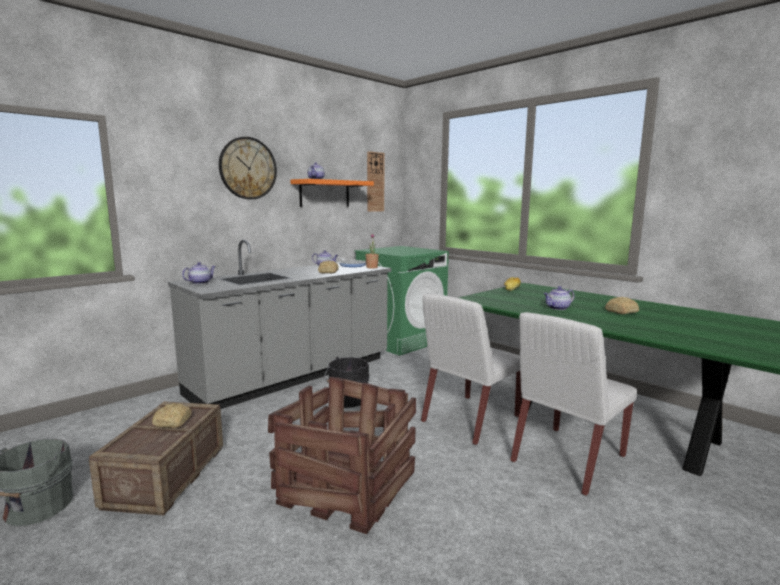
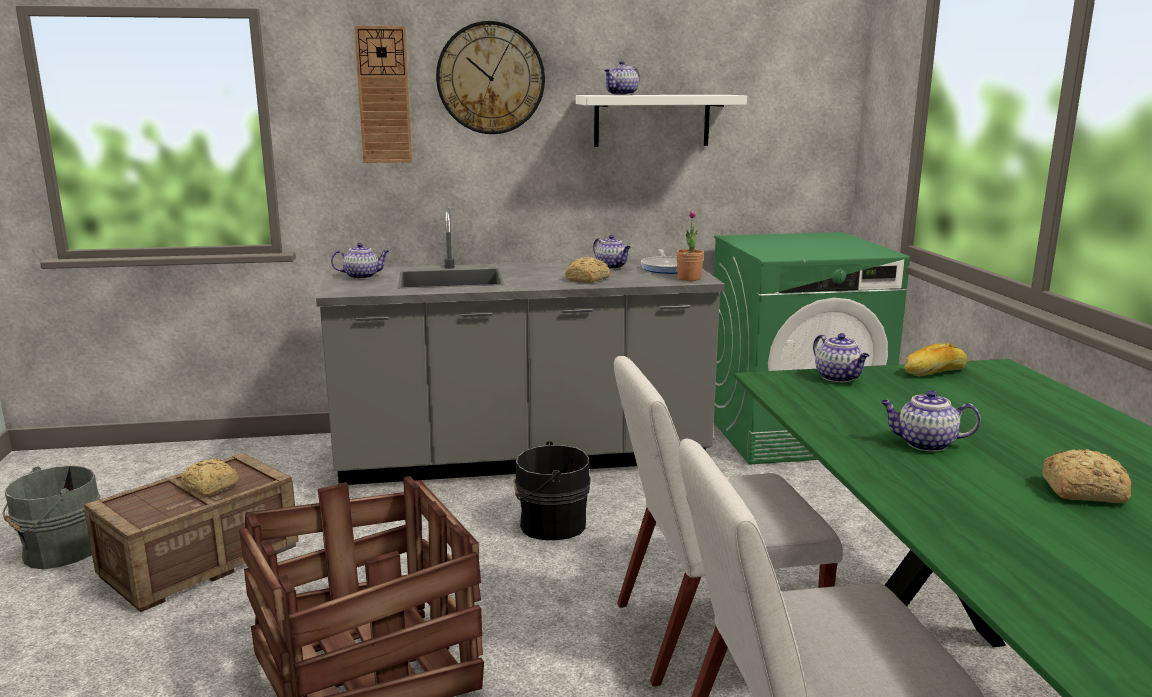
camera: 35 degrees right, 5 degrees up
orange shelf [291,179,374,207] -> white shelf [576,95,747,147]
wall clock [367,151,385,212] -> wall clock moved to [354,26,413,163]
none -> teapot [813,333,869,382]

